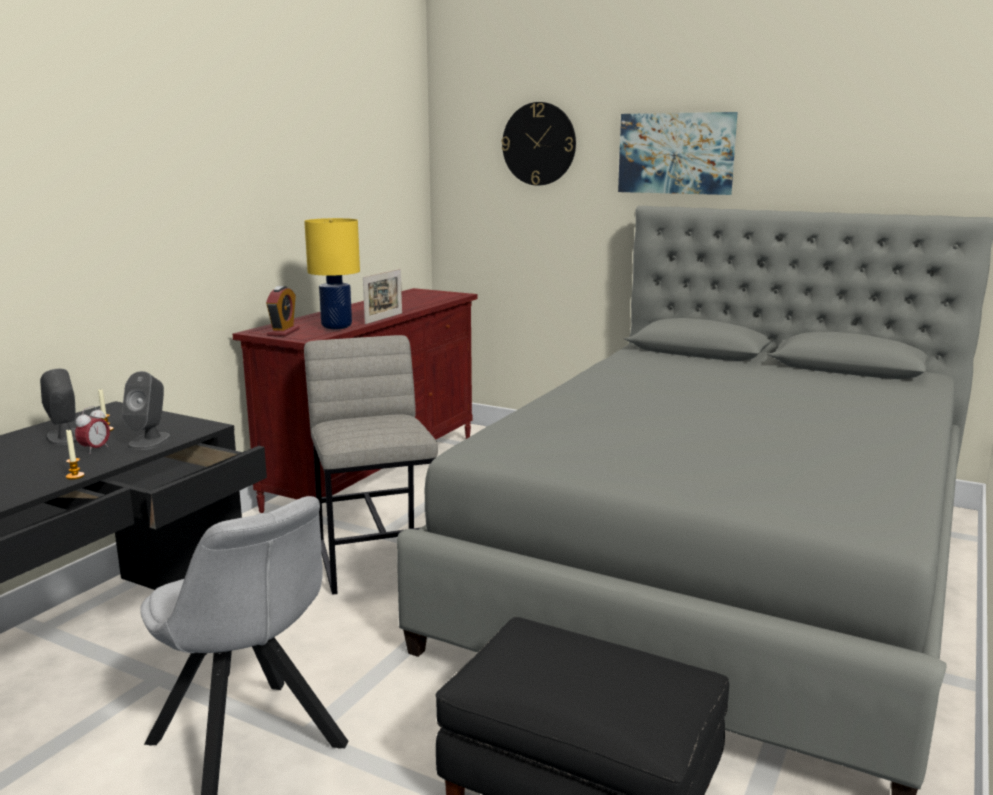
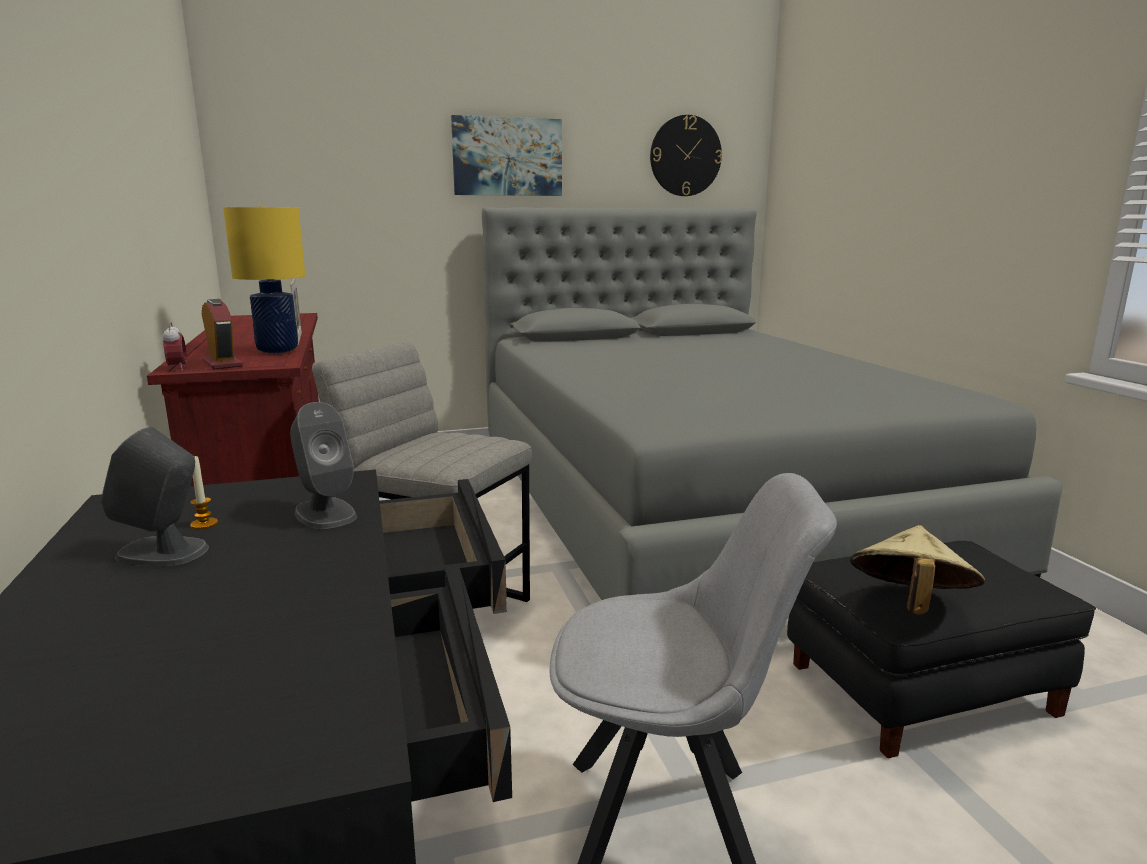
camera: 45 degrees left, 0 degrees up
candle [66,429,85,479] -> none
alarm clock [75,406,110,454] -> alarm clock moved to [162,322,187,370]
wall clock [502,102,576,186] -> wall clock moved to [650,115,722,196]
none -> beige hat [850,525,985,615]

